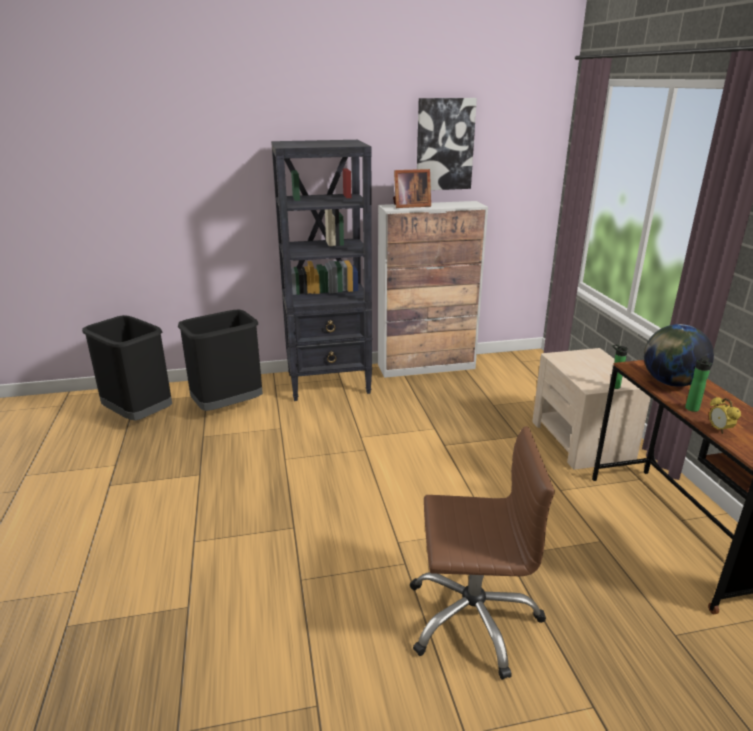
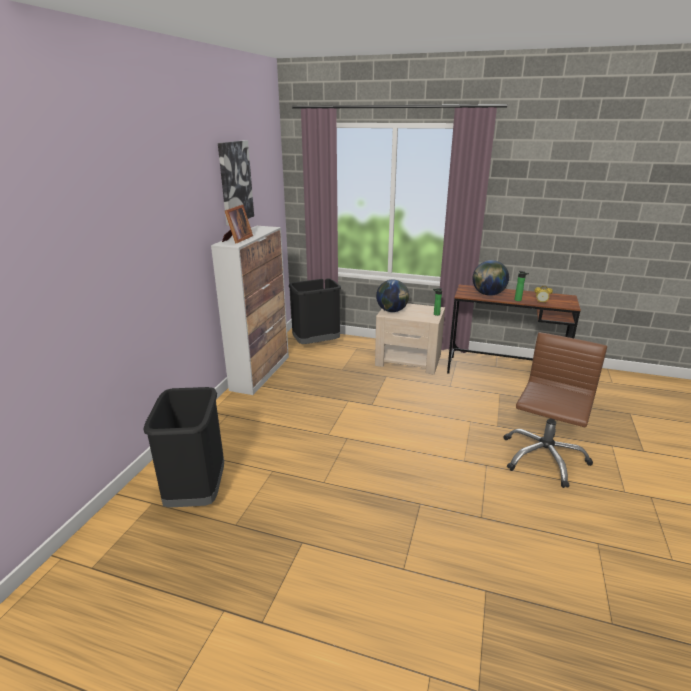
camera: 60 degrees left, 0 degrees up
black trash can [82,315,172,421] -> black trash can moved to [289,278,341,344]
black bookcase [271,140,372,401] -> none
none -> globe [376,280,409,312]

